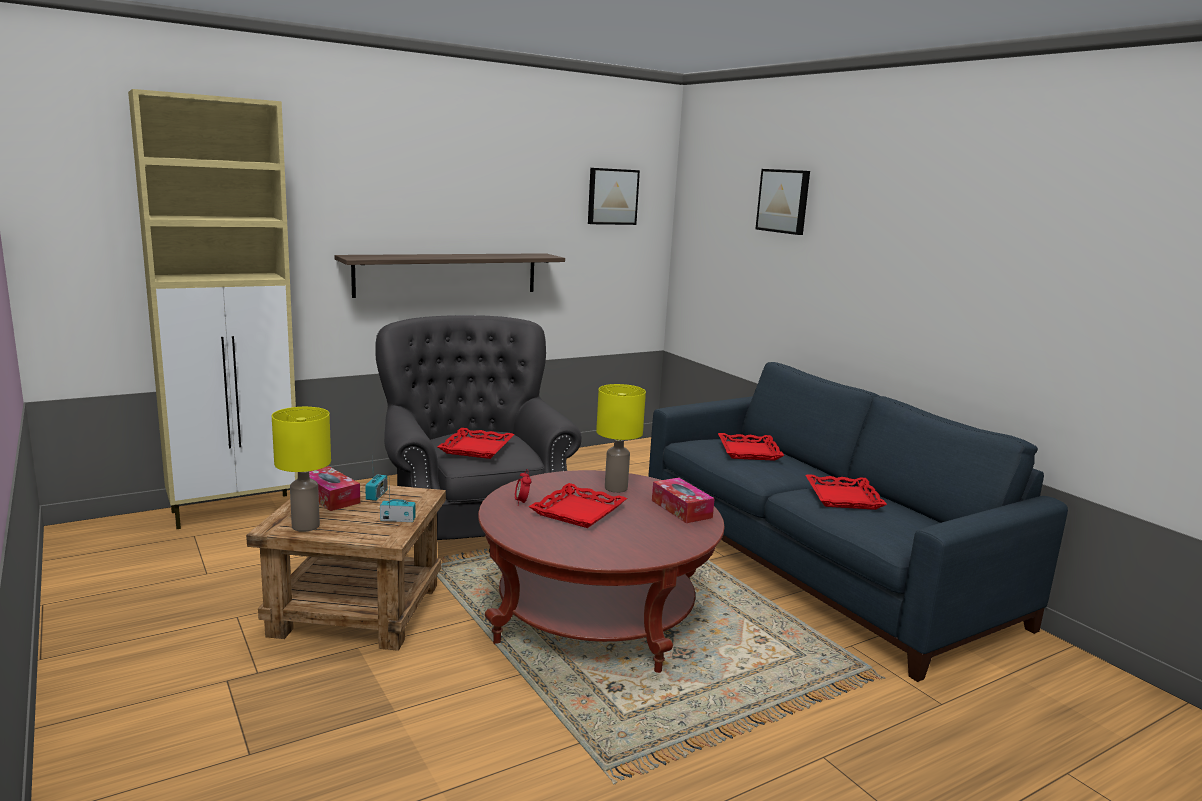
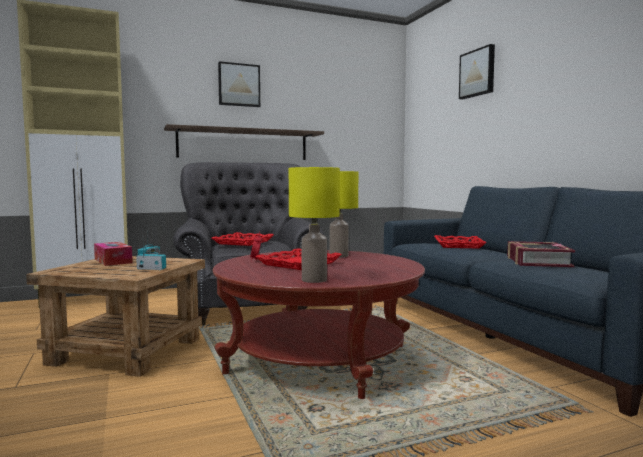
camera: 10 degrees right, 10 degrees down
yellow table lamp [272,407,331,532] -> yellow table lamp moved to [289,167,340,283]
picture [588,168,640,225] -> picture moved to [218,61,260,107]
tissue box [652,478,715,523] -> none
red tray [805,474,887,510] -> book [507,241,575,267]

